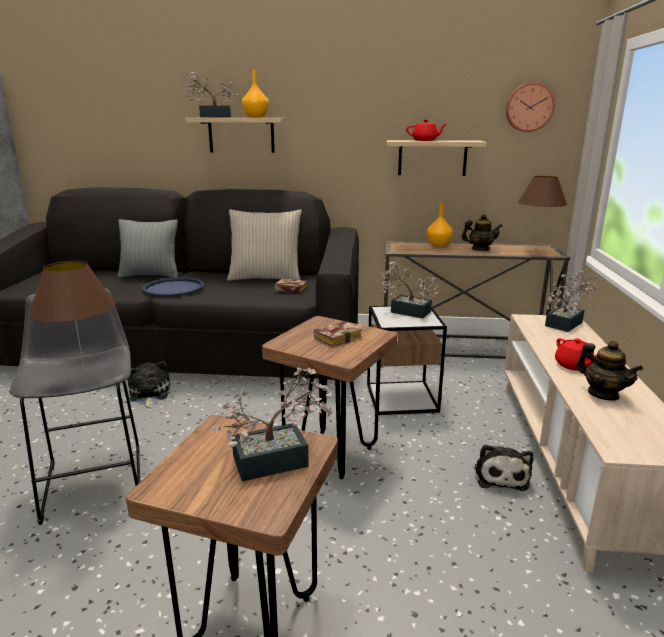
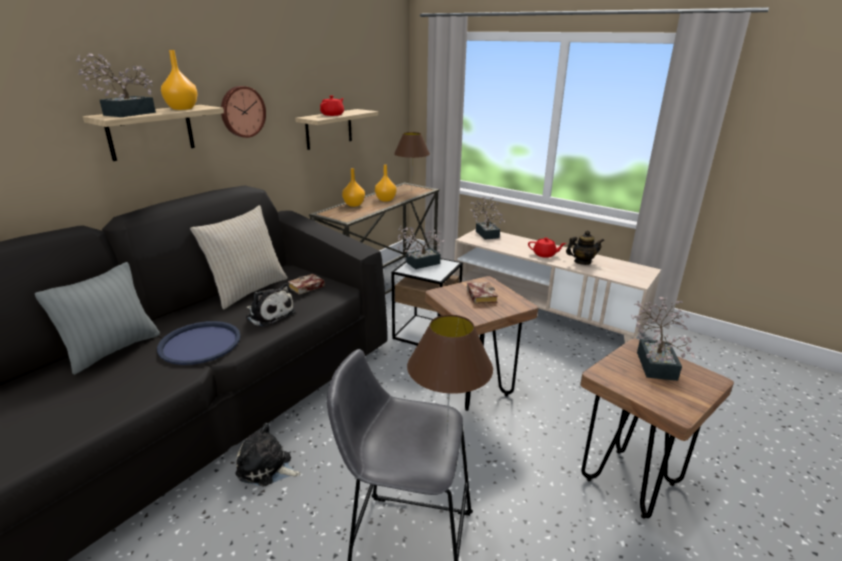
camera: 60 degrees left, 5 degrees up
teapot [461,214,502,251] -> orange vase [375,164,397,202]
plush toy [475,444,533,491] -> plush toy moved to [246,283,296,327]
wall clock [506,82,555,132] -> wall clock moved to [221,86,266,138]

